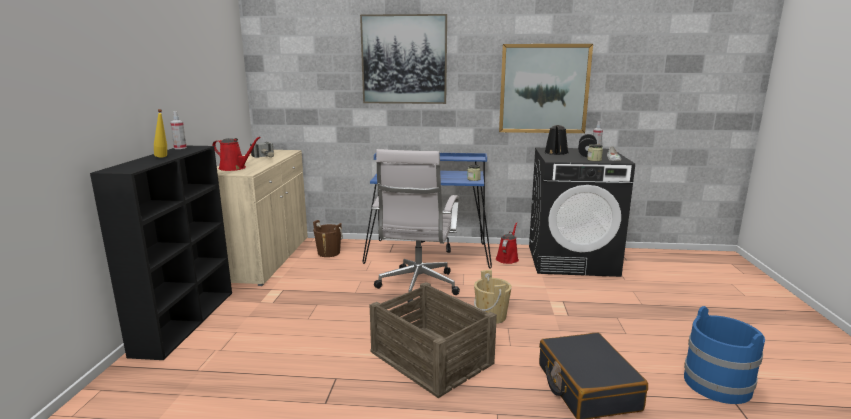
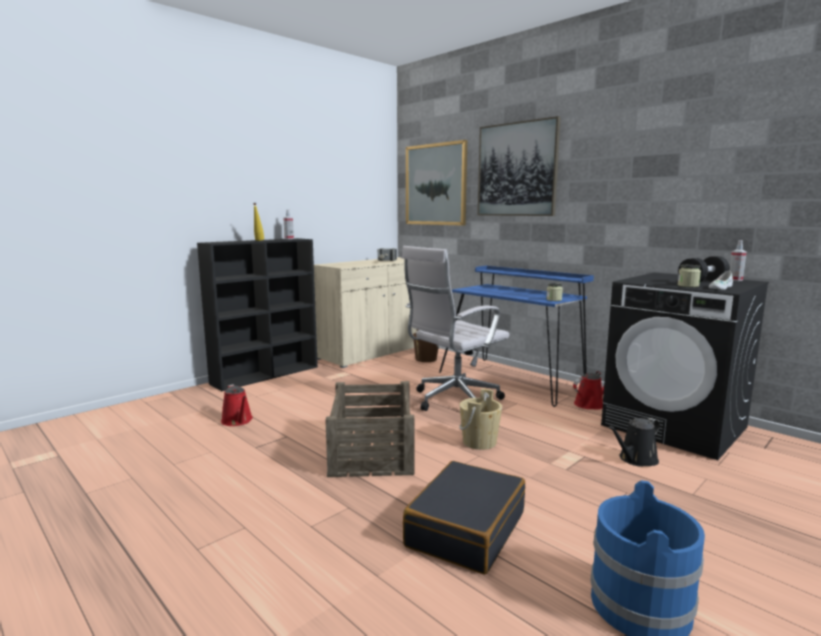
camera: 40 degrees right, 5 degrees down
red watering can [212,137,261,171] -> red watering can moved to [221,384,253,426]
picture [499,44,593,133] -> picture moved to [406,140,467,226]
black watering can [544,125,569,155] -> black watering can moved to [608,418,660,467]

